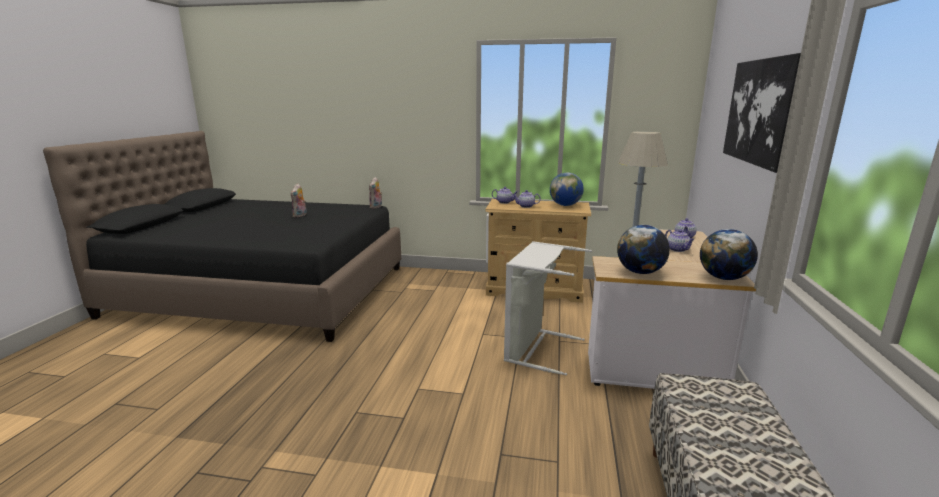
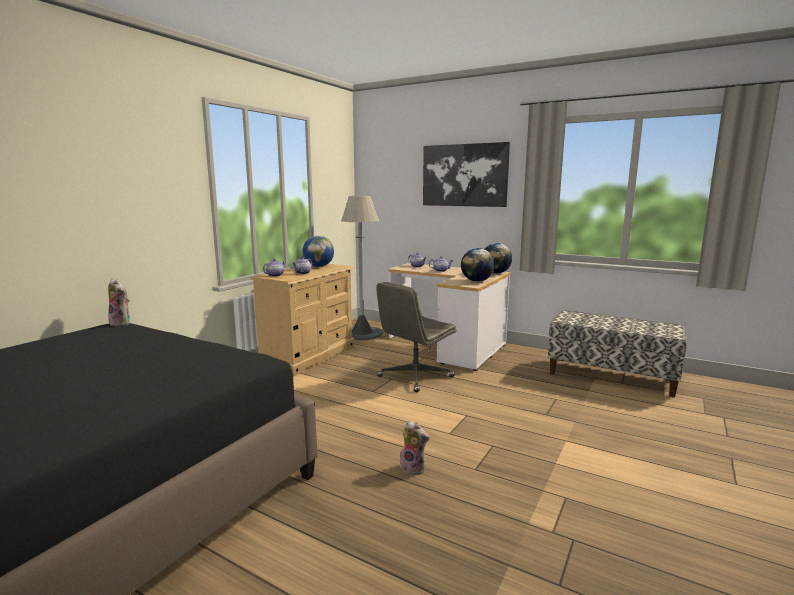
camera: 70 degrees left, 5 degrees down
plush toy [291,184,307,217] -> plush toy moved to [400,420,429,476]
grey laundry basket [504,241,592,376] -> grey office chair [376,282,456,392]

